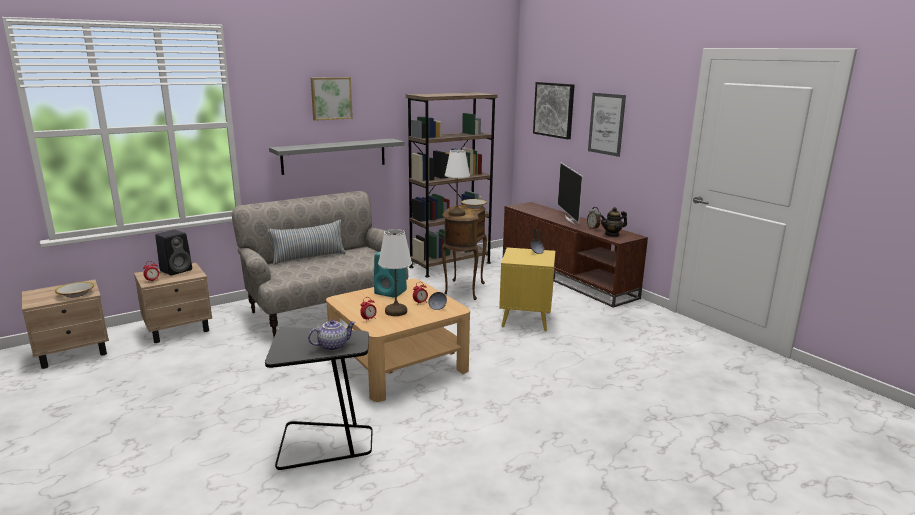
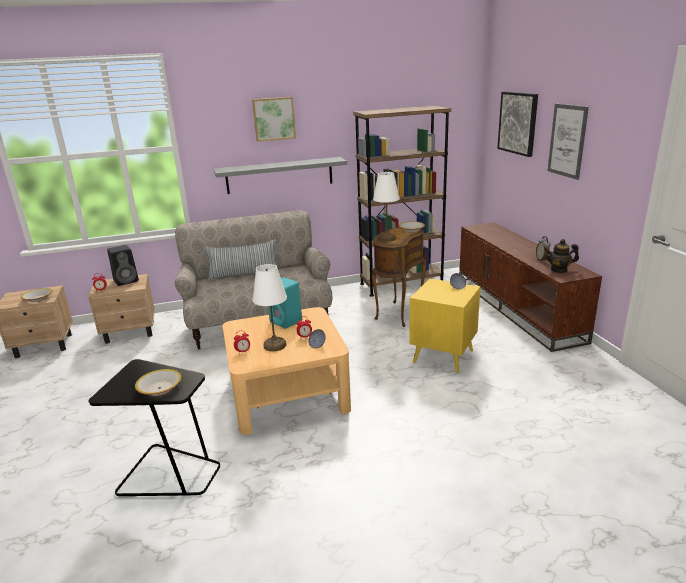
camera: 20 degrees right, 5 degrees up
teapot [308,320,356,351] -> bowl [135,369,182,396]
television [558,162,583,225] -> none

